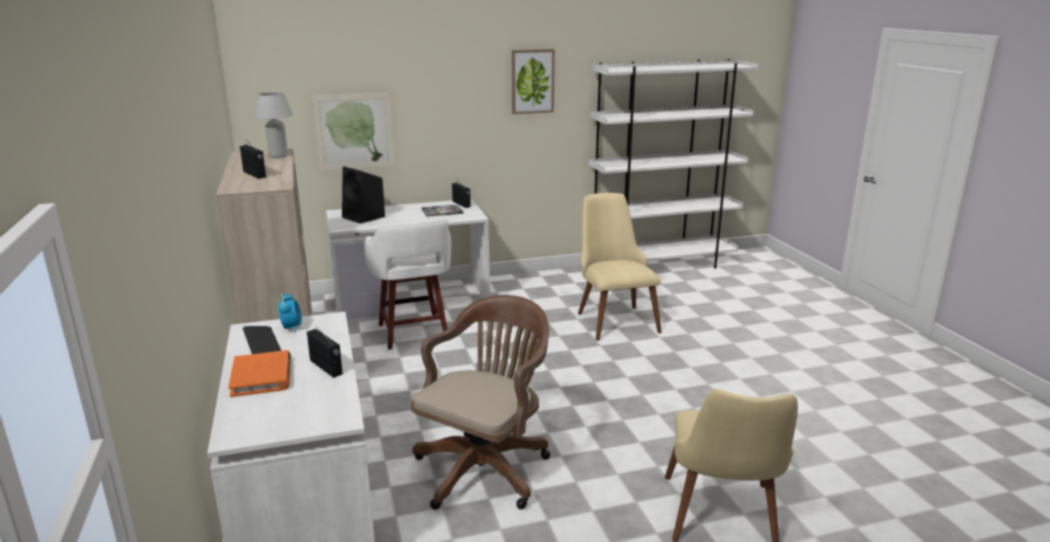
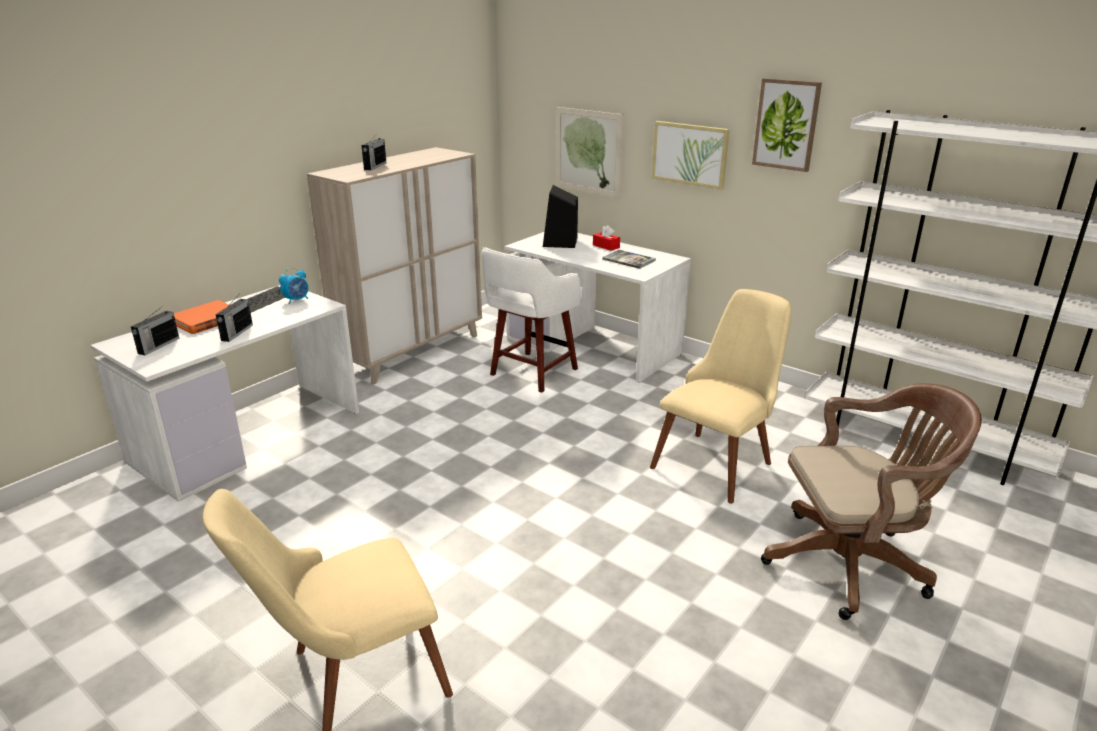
camera: 55 degrees right, 5 degrees up
white table lamp [254,92,293,158] -> none
brown office chair [411,295,550,510] -> brown office chair moved to [761,383,982,620]
radio [452,183,471,208] -> radio moved to [131,305,179,355]
none -> red tissue box [593,225,620,251]
none -> picture [652,121,730,190]

